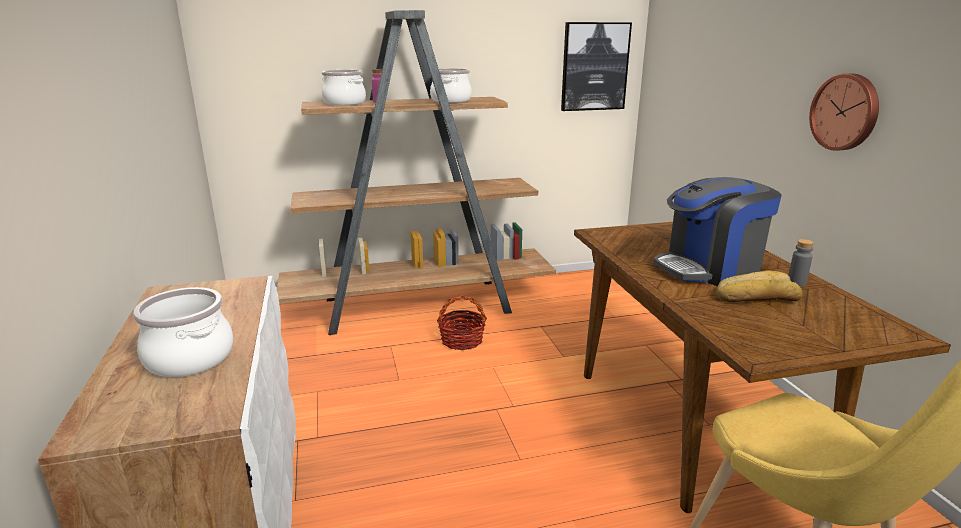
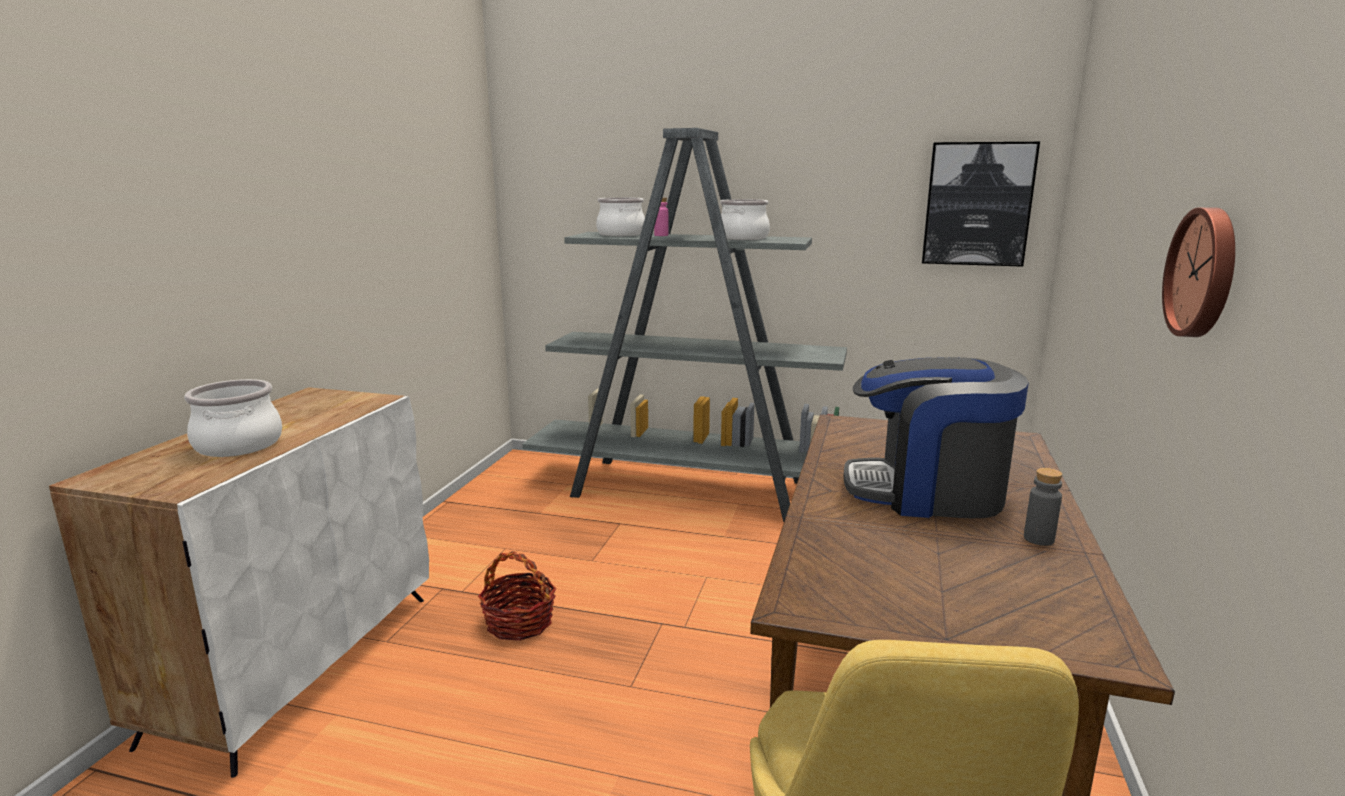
camera: 30 degrees right, 5 degrees down
brown bookcase [277,10,556,335] -> grey bookcase [522,128,847,522]
basket [437,295,487,350] -> basket moved to [478,551,556,641]
bread [716,270,802,302] -> none

